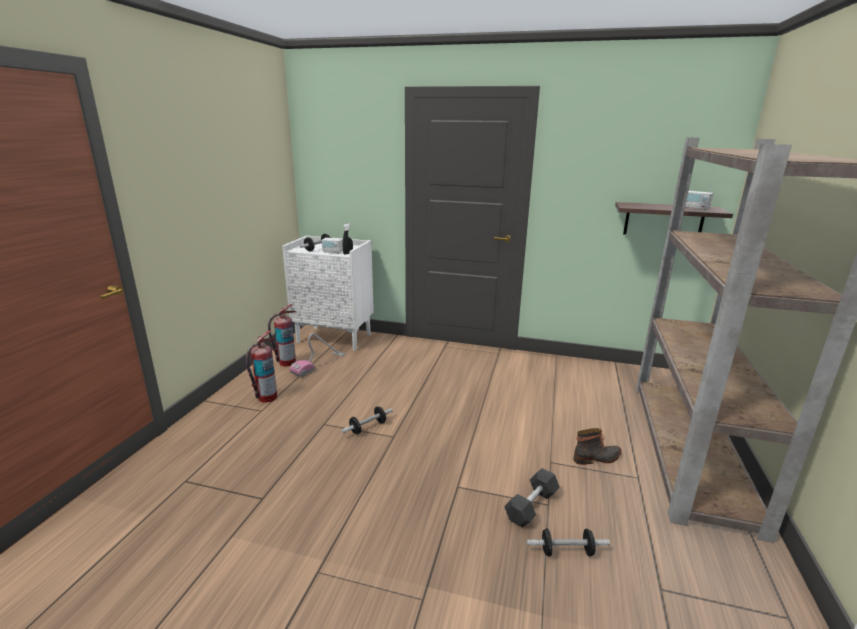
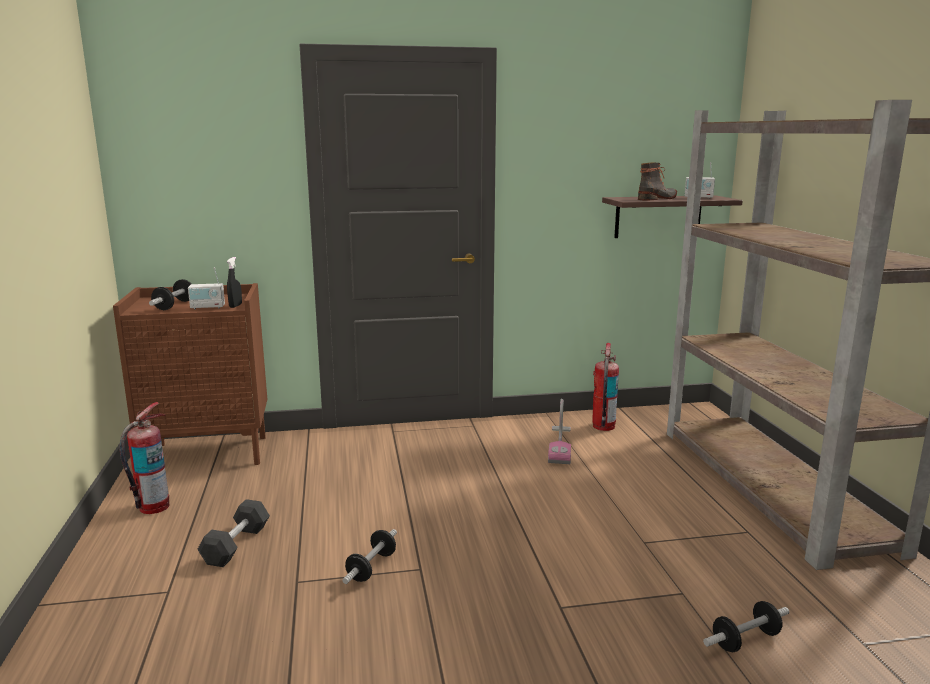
camera: 25 degrees left, 5 degrees down
fire extinguisher [246,331,277,402] -> fire extinguisher moved to [592,343,619,431]
white cabinet [282,235,374,351] -> brown cabinet [113,283,267,465]
vacuum cleaner [289,333,345,377] -> vacuum cleaner moved to [548,399,571,464]
black dumbbell [504,468,560,528] -> black dumbbell moved to [197,499,270,567]
boot [573,428,622,465] -> boot moved to [638,162,677,200]

